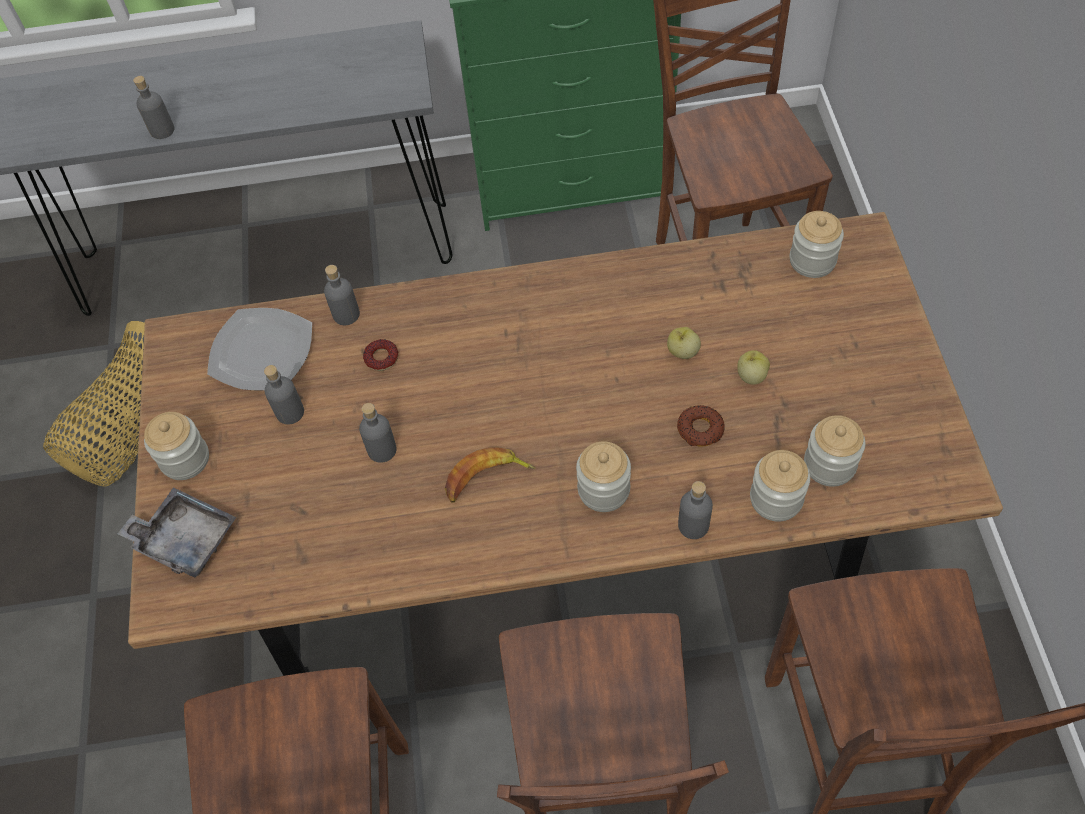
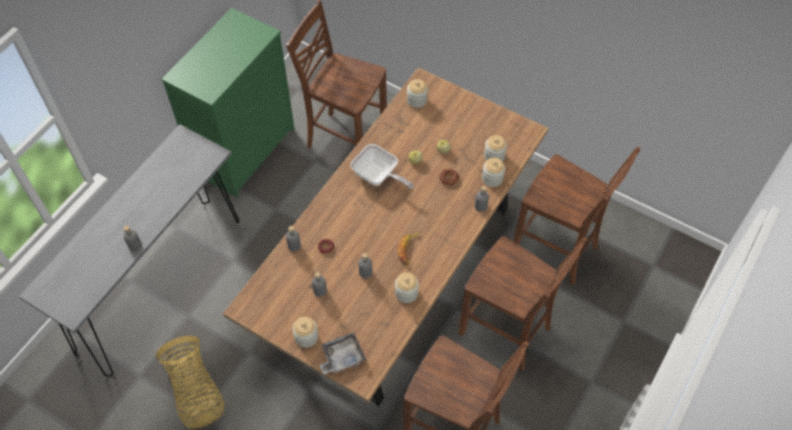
camera: 55 degrees left, 0 degrees up
plate [207,308,312,390] -> none
jar [576,441,631,512] -> jar moved to [395,273,419,303]
none -> frying pan [350,144,414,189]

